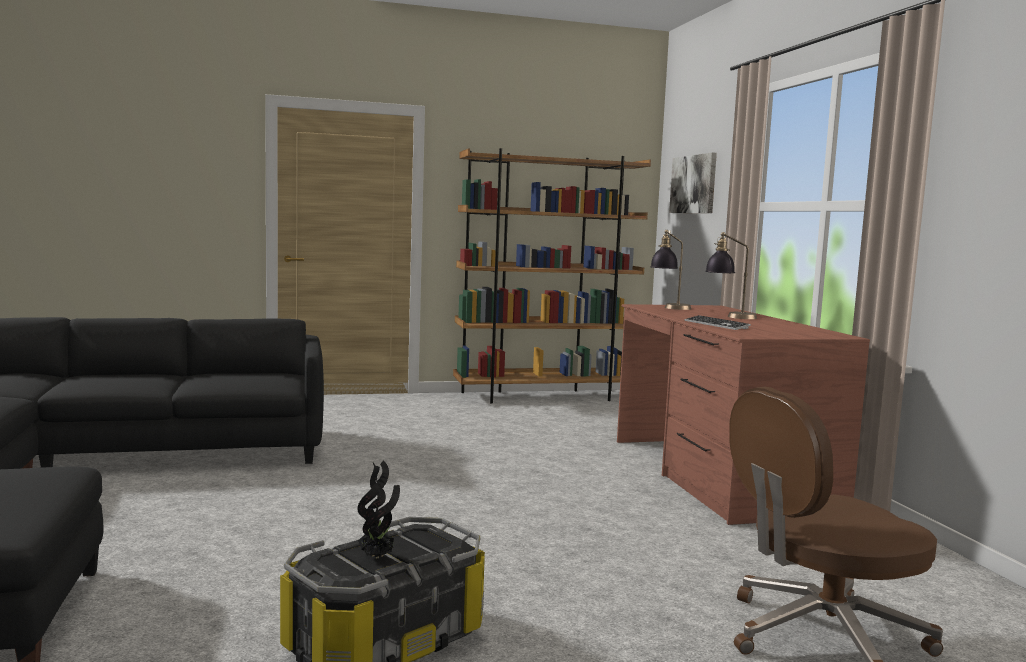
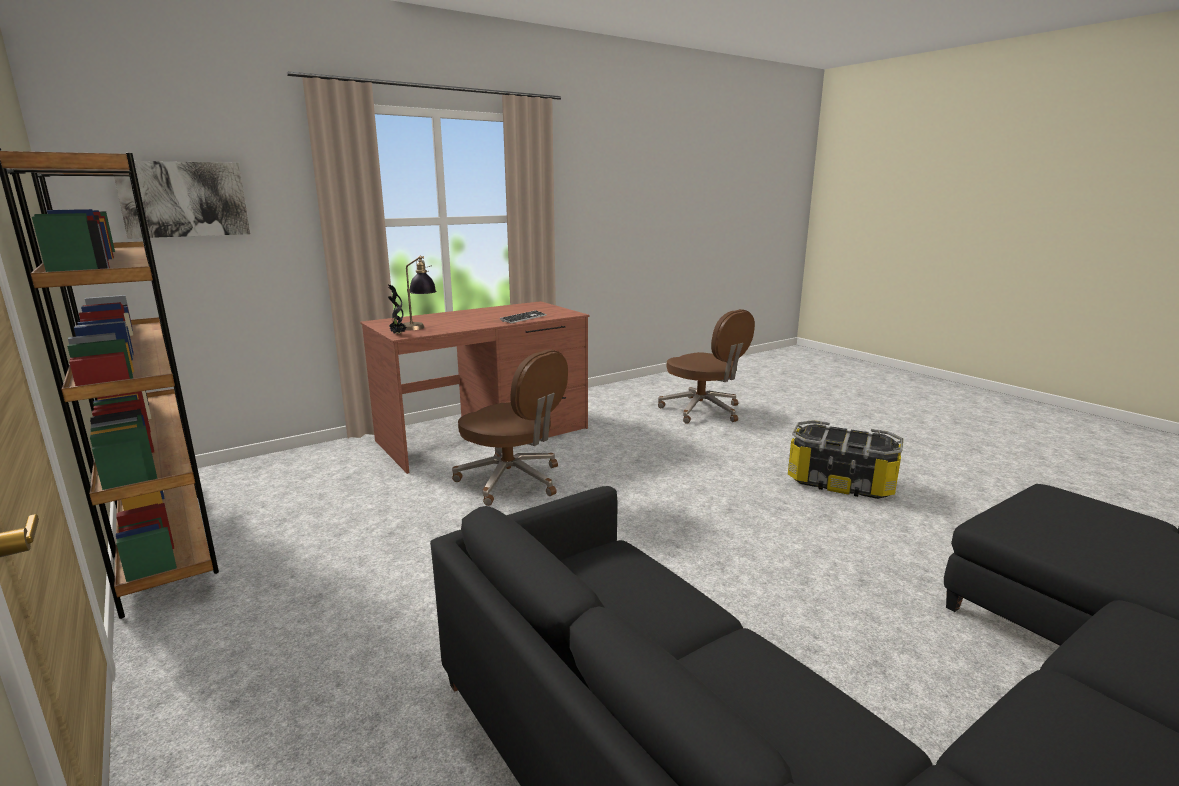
camera: 110 degrees left, 10 degrees up
potted plant [357,460,400,558] -> potted plant moved to [388,285,406,334]
table lamp [705,232,757,319] -> none
none -> brown office chair [452,349,568,506]

